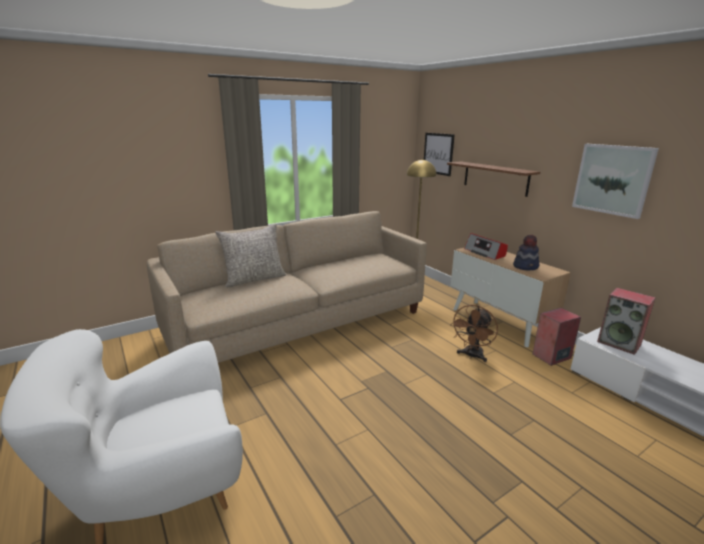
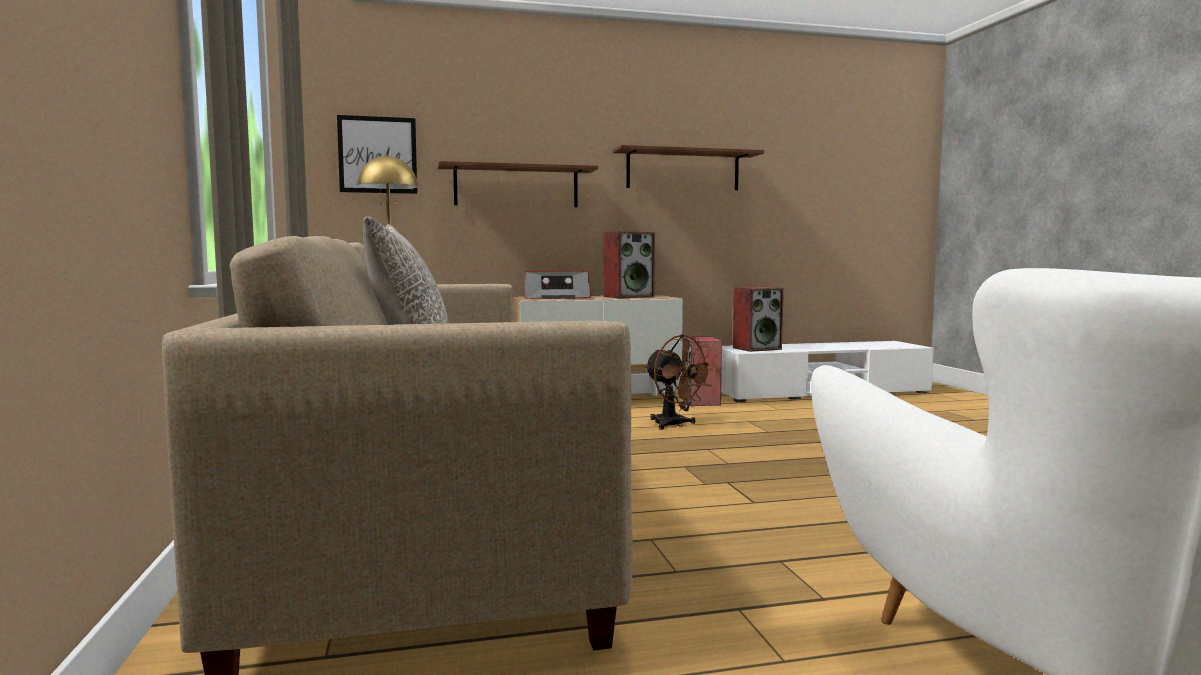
camera: 70 degrees left, 15 degrees down
hat [513,235,539,270] -> speaker [604,231,655,298]
picture [572,144,659,219] -> shelf [613,145,764,190]

